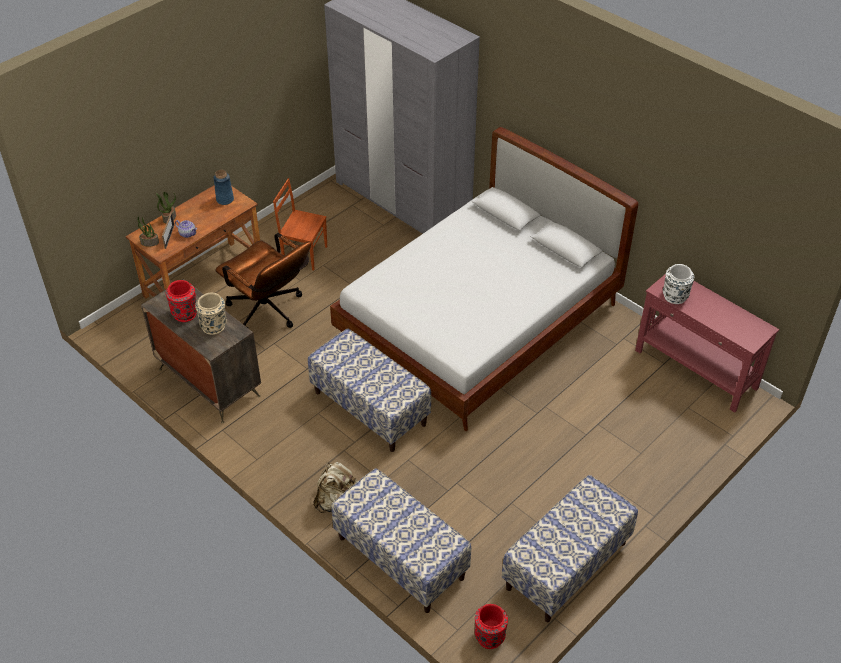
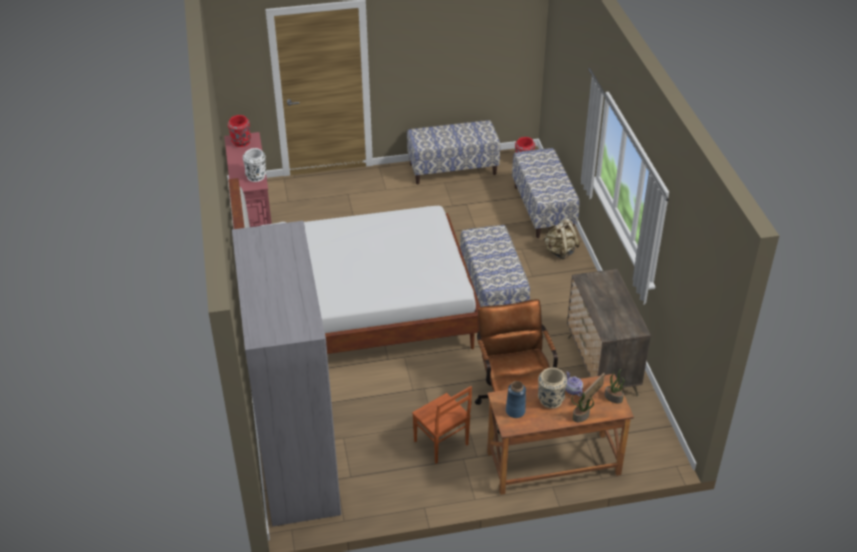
camera: 145 degrees left, 5 degrees down
red vase [166,280,197,322] -> red vase moved to [228,115,251,147]
beige vase [195,293,227,335] -> beige vase moved to [538,367,567,409]

